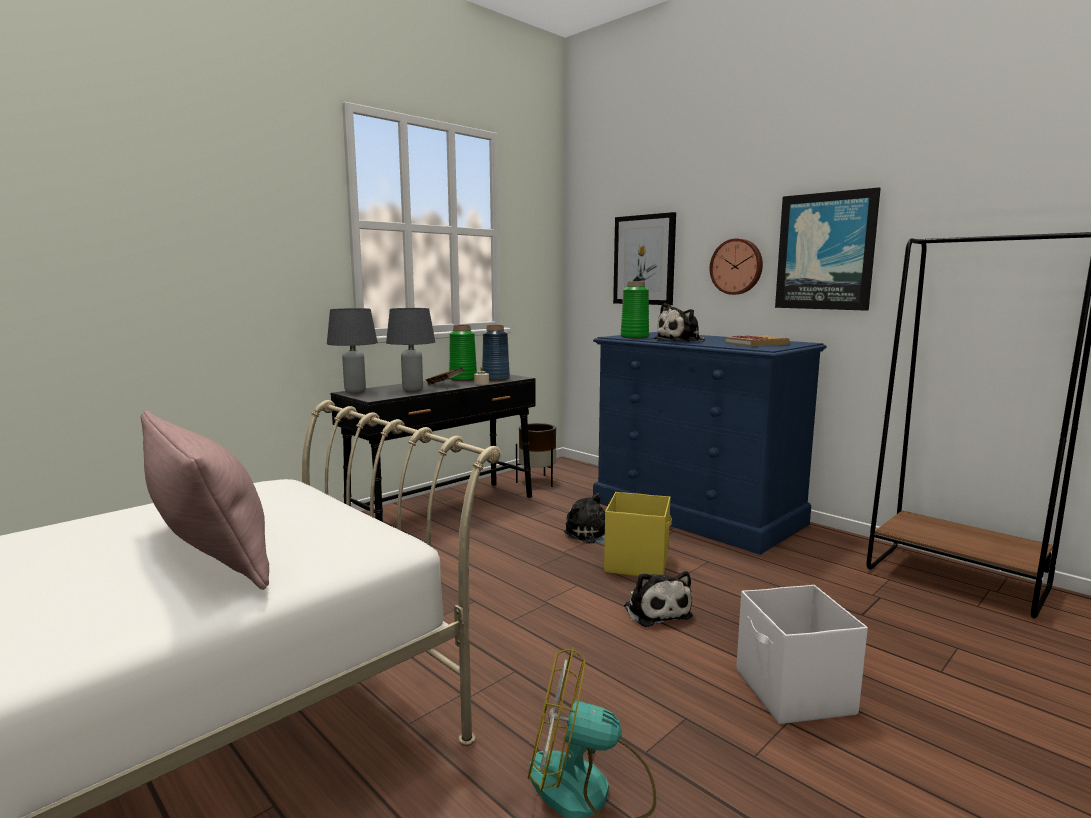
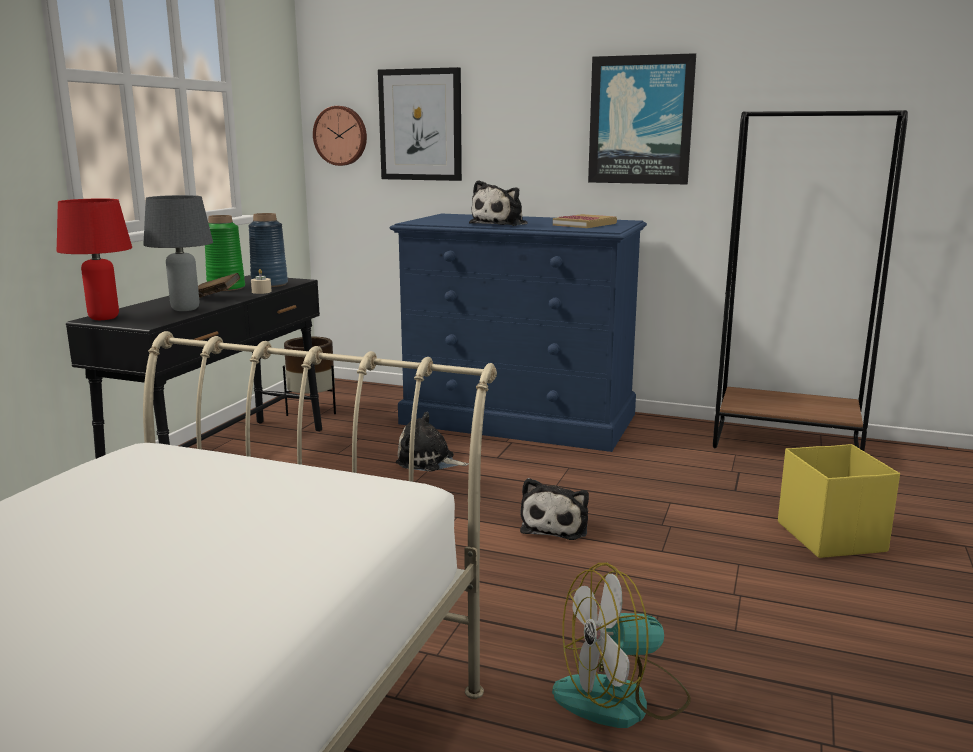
camera: 25 degrees left, 5 degrees up
pink pillow [141,411,269,590] -> none
grey table lamp [327,308,378,394] -> red table lamp [57,198,132,320]
yellow storage box [604,492,672,576] -> yellow storage box moved to [778,444,900,558]
green vase [620,281,649,338] -> none
plush toy [624,571,693,627] -> plush toy turned 60 degrees clockwise [520,478,589,540]
wall clock [710,238,763,295] -> wall clock moved to [313,106,367,166]
white storage box [736,585,868,724] -> none

